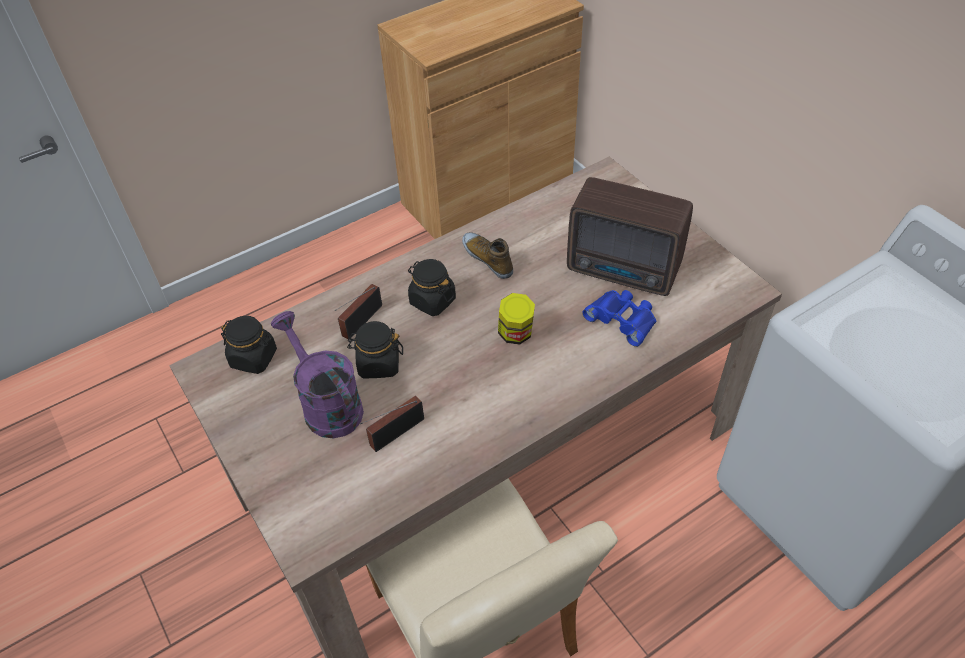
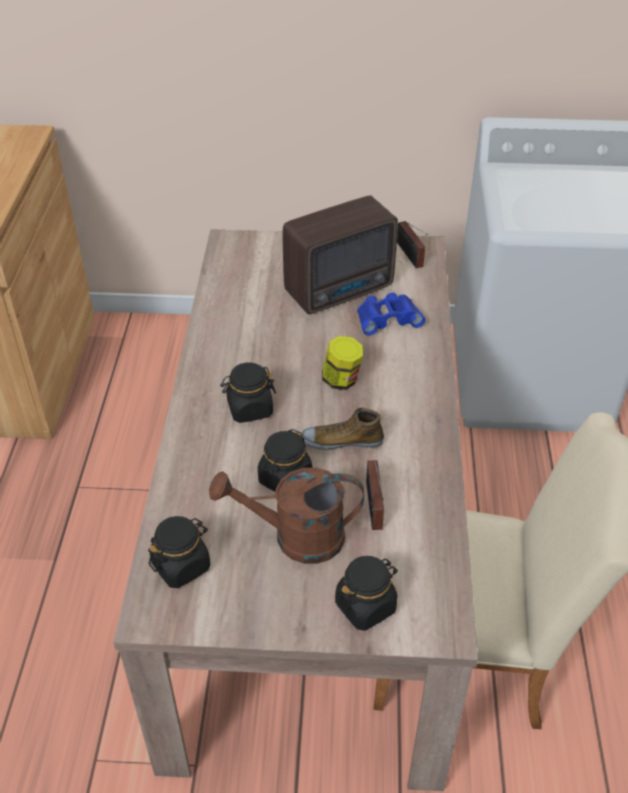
camera: 55 degrees left, 5 degrees down
purple watering can [271,311,364,438] -> brown watering can [209,468,364,564]
radio [334,284,382,340] -> radio moved to [397,221,428,268]
shoe [462,232,513,279] -> shoe moved to [302,407,384,450]
none -> black jar [335,556,398,631]

